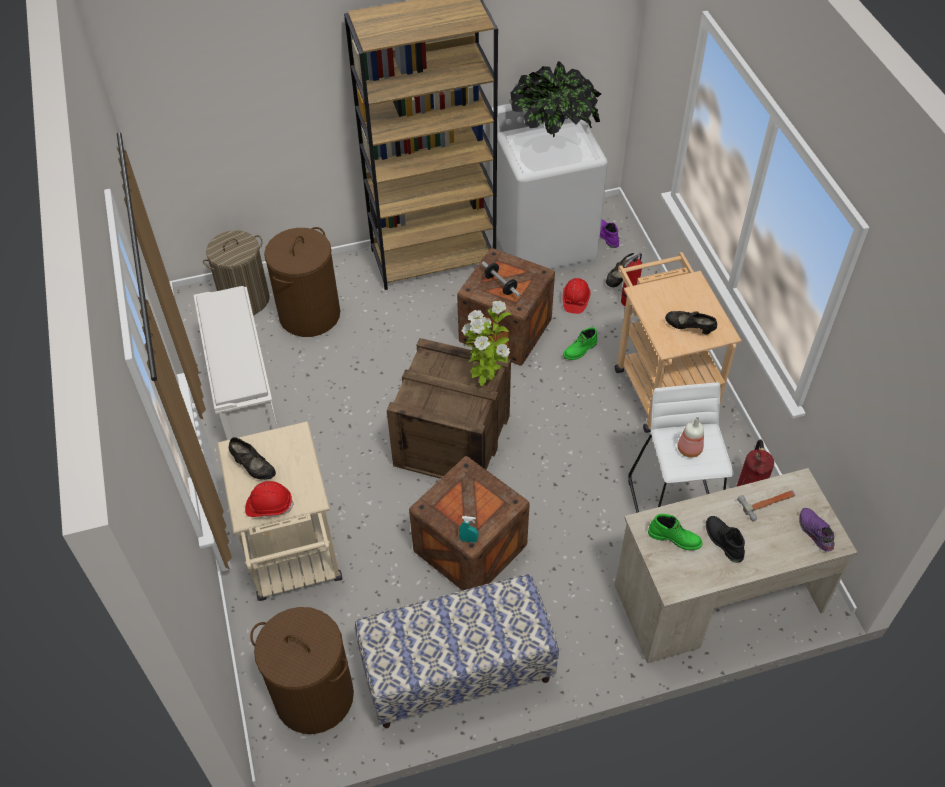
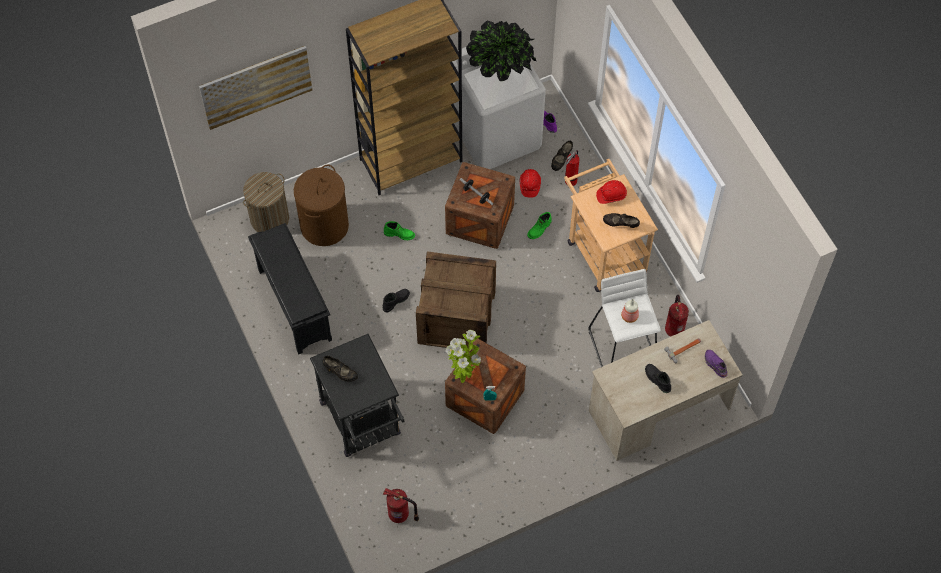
camera: 10 degrees left, 10 degrees up
white shoe rack [194,286,278,440] -> black shoe rack [248,223,332,354]
beige cart [217,421,342,601] -> black cart [310,334,405,457]
red hard hat [245,481,294,517] -> red hard hat moved to [596,180,627,204]
brown laundry basket [250,607,354,734] -> fire extinguisher [383,488,419,523]
bench [355,574,559,728] -> none
potted plant [462,301,512,386] -> potted plant moved to [445,330,481,383]
green boot [648,514,702,550] -> green boot moved to [384,221,415,240]
none -> picture [199,46,312,130]
none -> black boot [383,289,410,312]

